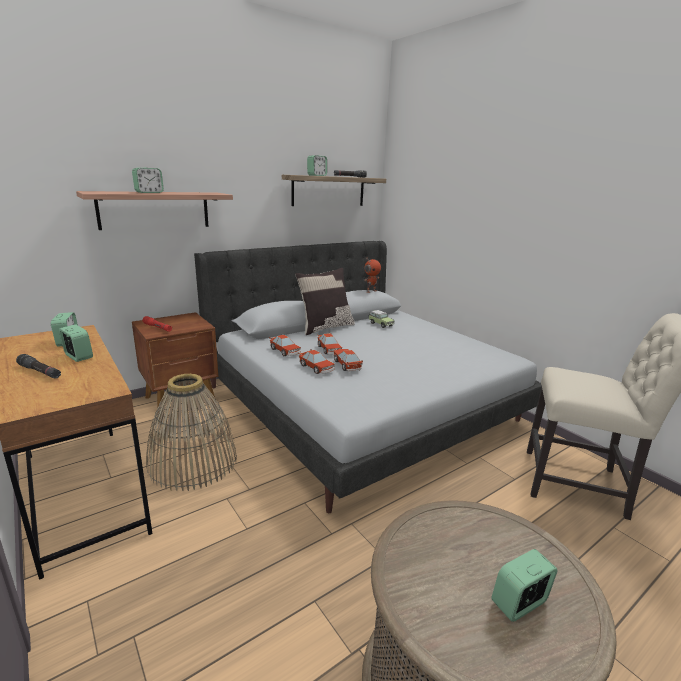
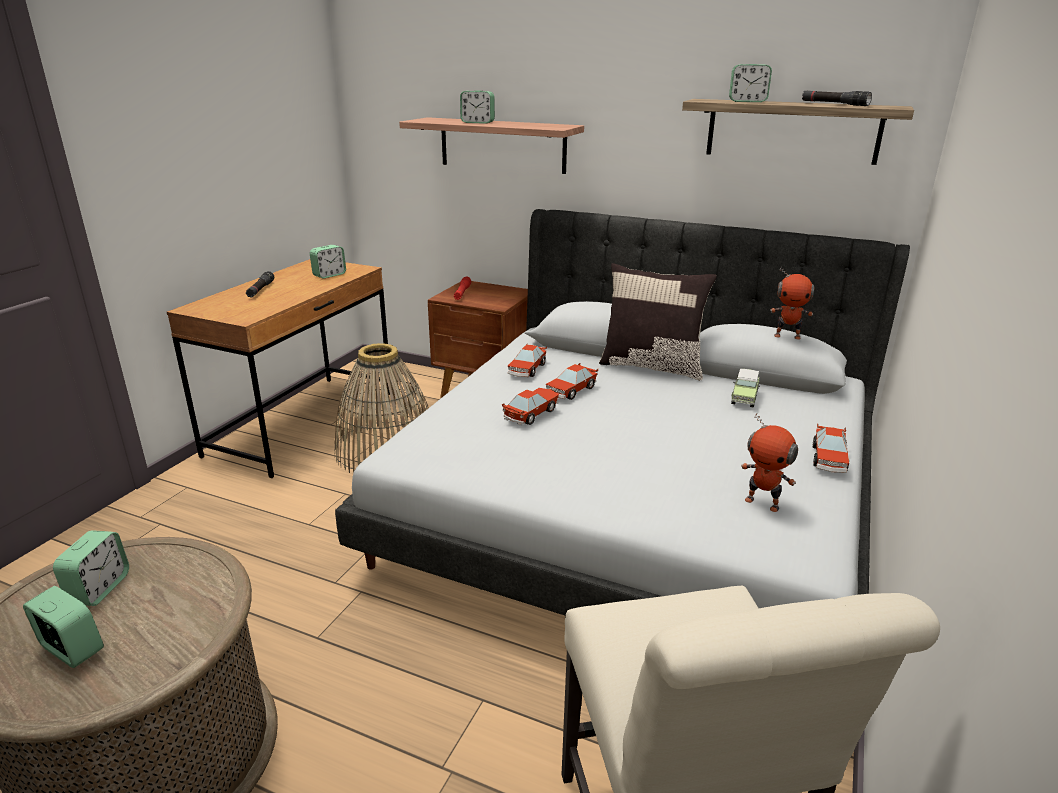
camera: 60 degrees right, 5 degrees up
alarm clock [59,324,93,362] -> alarm clock moved to [53,530,129,606]
toy car [298,349,335,374] -> toy car moved to [813,424,849,473]
none -> toy robot [741,413,798,512]

